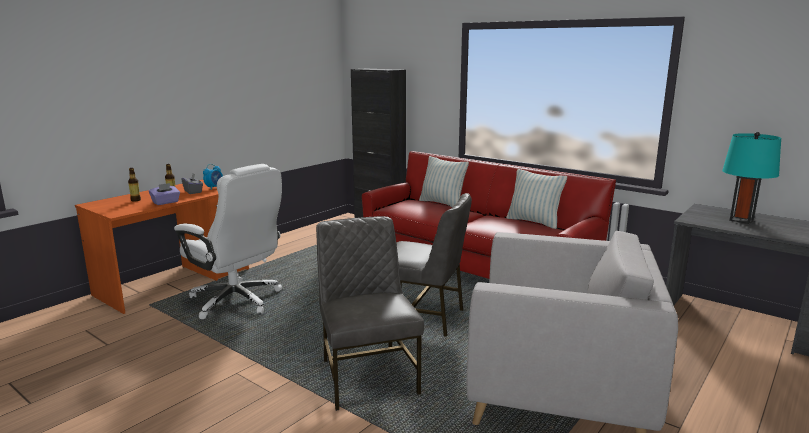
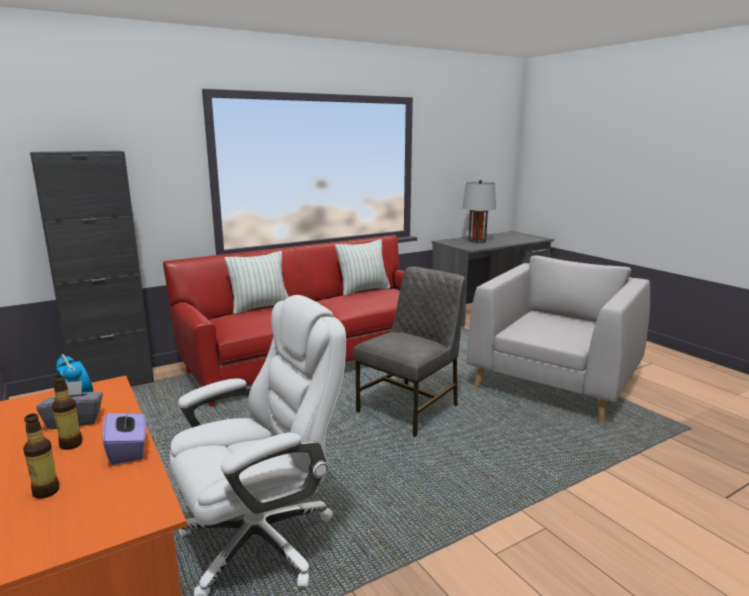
camera: 70 degrees left, 0 degrees up
grey chair [316,216,424,411] -> none
turquoise table lamp [722,132,781,224] -> grey table lamp [462,180,496,243]

